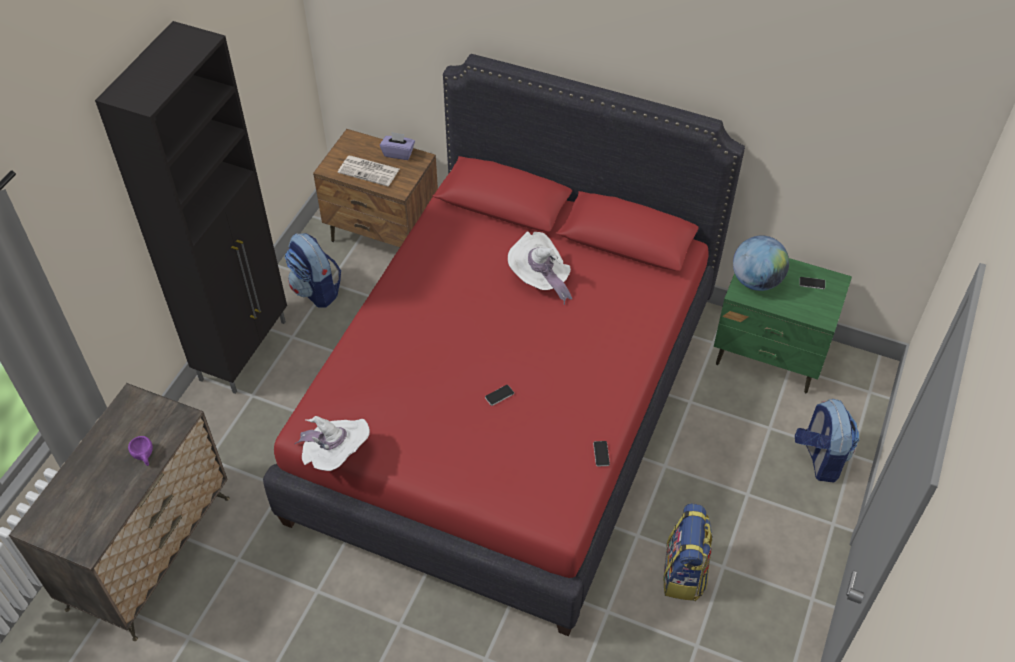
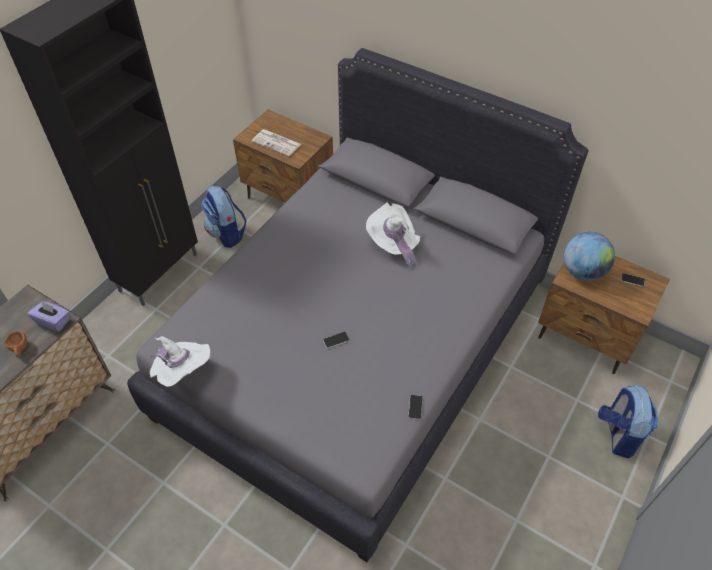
camera: 10 degrees right, 0 degrees up
purple cup [128,436,153,466] -> brown cup [5,331,27,358]
red bed [263,54,745,636] -> grey bed [127,48,588,562]
purple tissue box [380,132,415,160] -> purple tissue box moved to [27,301,69,332]
backpack [663,503,713,601] -> none
green nightstand [714,258,852,394] -> brown nightstand [538,256,670,374]

